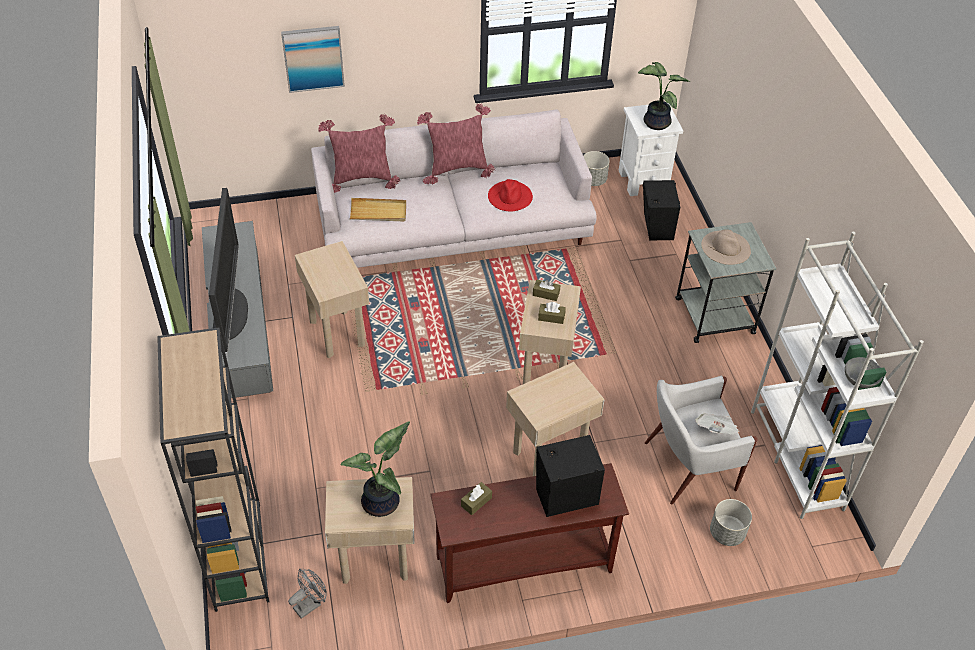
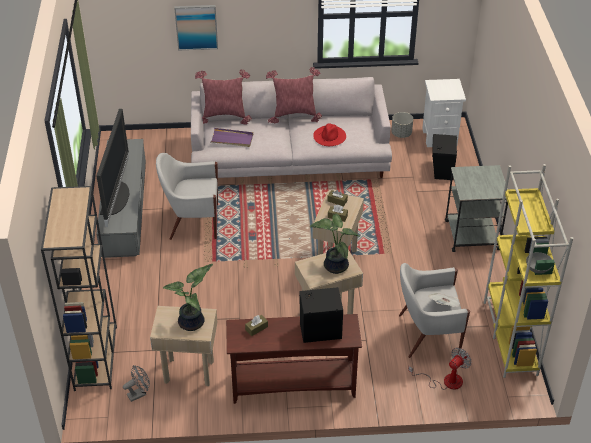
camera: 10 degrees right, 5 degrees down
beige side table [295,241,369,358] -> white armchair [156,153,218,240]
beige tray [349,198,406,221] -> purple tray [210,128,253,147]
potted plant [638,62,691,130] -> potted plant moved to [309,214,359,274]
beige hat [701,229,751,265] -> none
grey planter [710,499,752,546] -> fan [408,348,472,390]
white bookcase [751,232,924,519] -> yellow bookcase [484,164,573,378]

